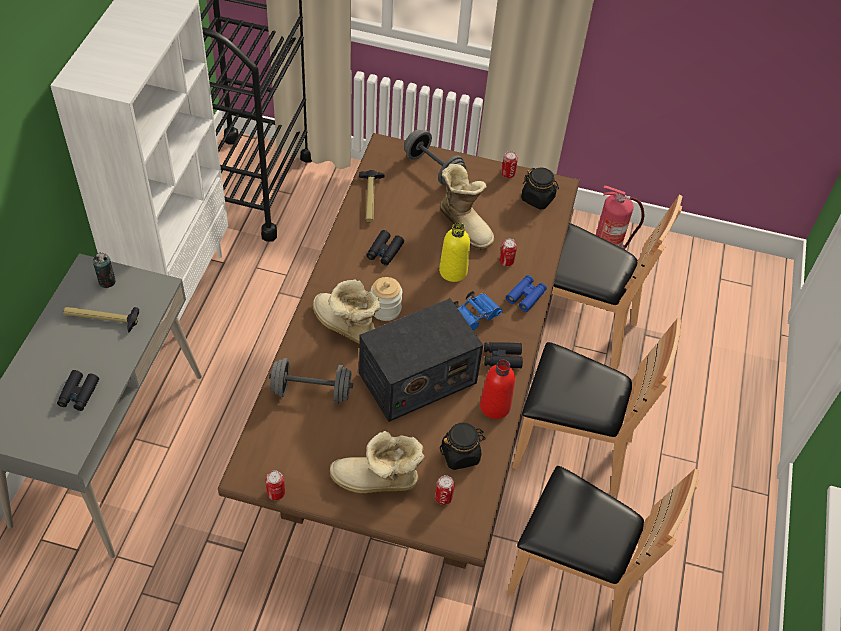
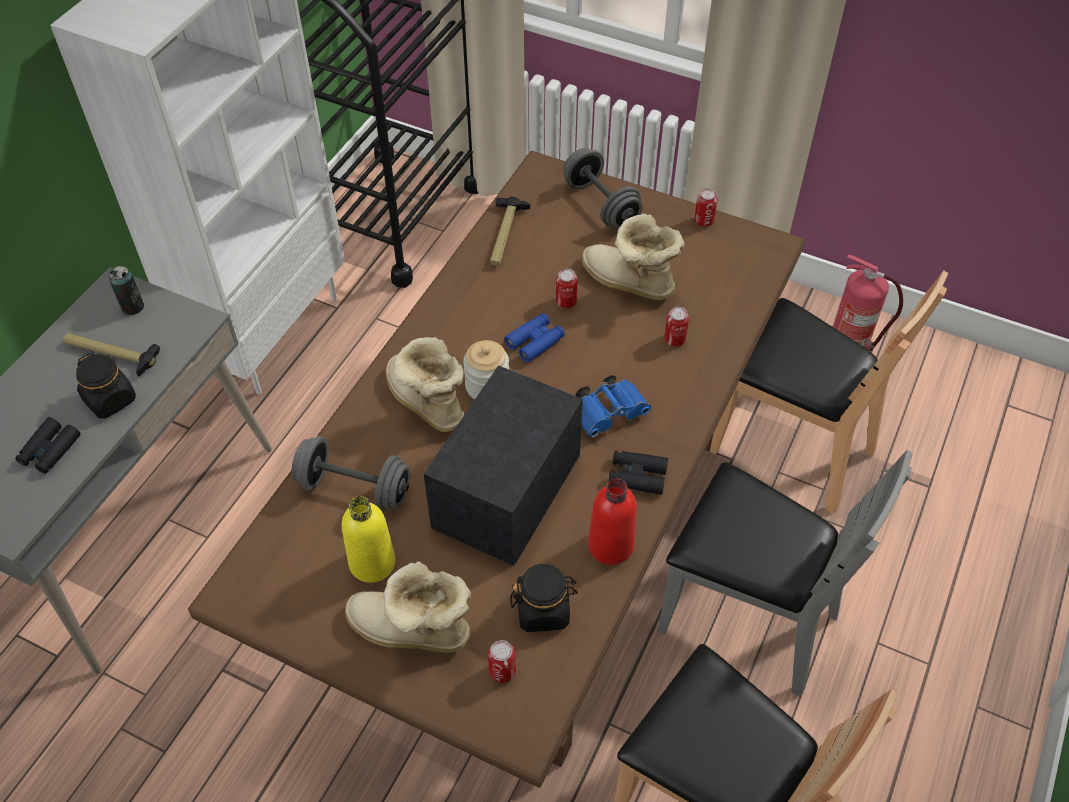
camera: 15 degrees right, 0 degrees up
can [265,470,285,500] -> can moved to [556,269,578,308]
radio [359,298,483,422] -> radio turned 135 degrees clockwise [424,365,583,566]
black binoculars [367,230,404,266] -> none
yellow bottle [439,223,470,282] -> yellow bottle moved to [342,496,395,583]
boot [440,164,494,250] -> boot turned 150 degrees clockwise [582,214,685,300]
blue binoculars [506,275,547,312] -> blue binoculars moved to [504,313,565,363]
brown chair [512,318,681,497] -> grey chair [658,450,913,696]
black jar [521,168,559,210] -> black jar moved to [76,353,136,418]

